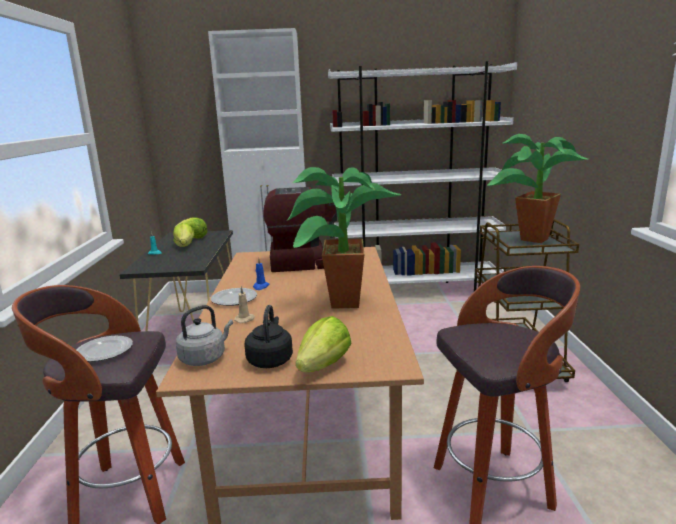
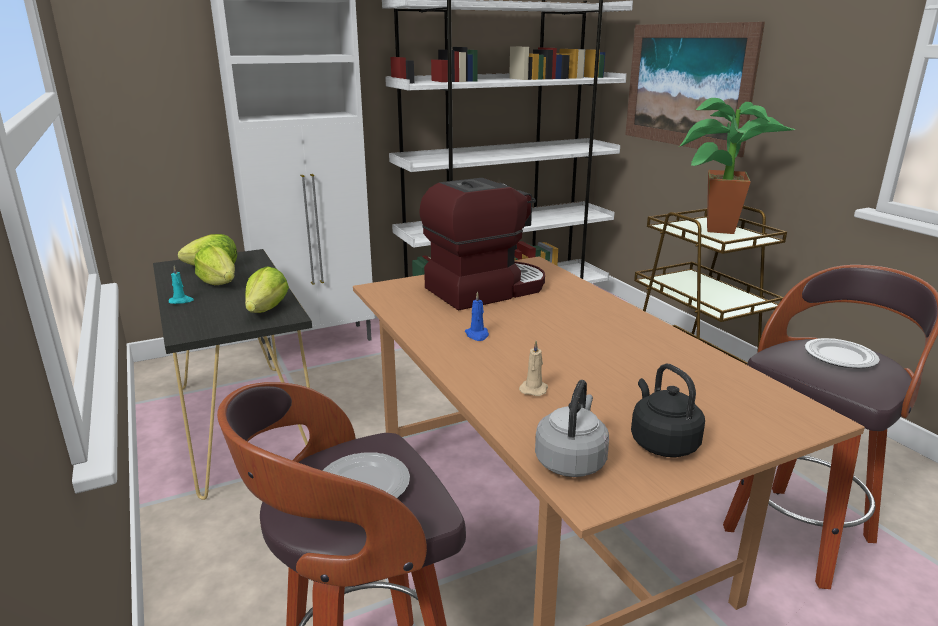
camera: 25 degrees left, 5 degrees up
plate [211,288,257,306] -> plate moved to [805,338,880,368]
potted plant [288,167,402,309] -> none
lettuce [296,316,351,372] -> lettuce moved to [245,267,289,313]
none -> picture [625,22,765,157]

